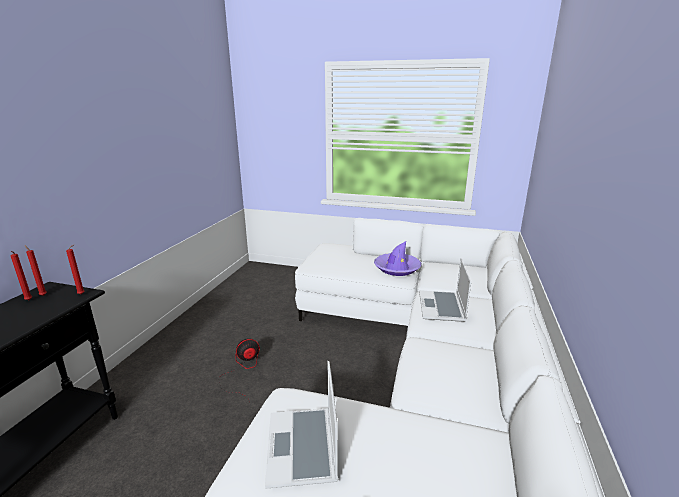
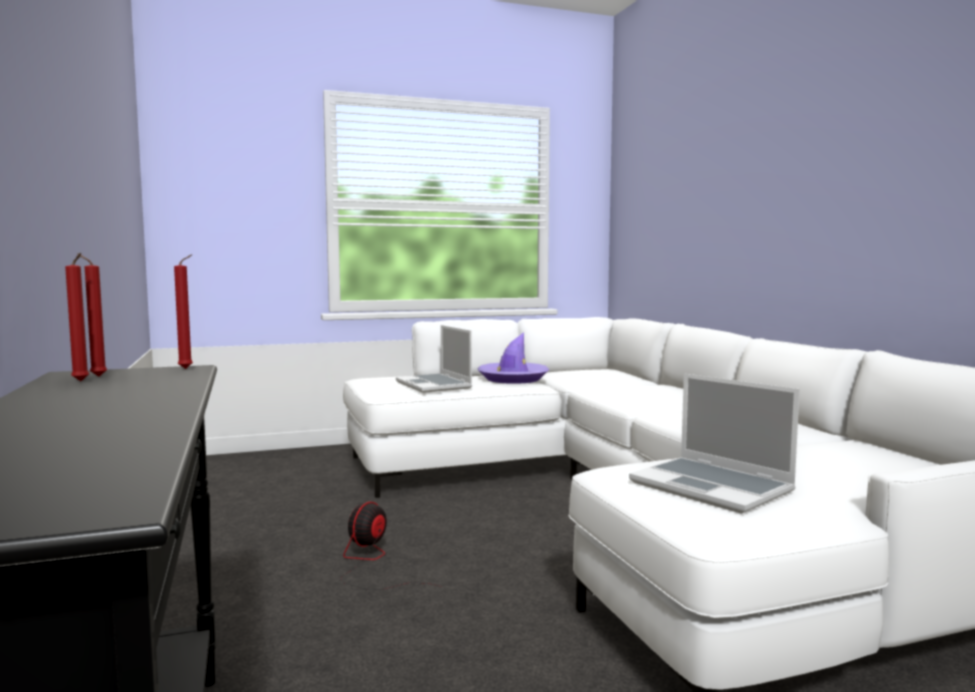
camera: 35 degrees left, 15 degrees down
laptop [419,259,471,322] -> laptop moved to [396,325,472,393]

